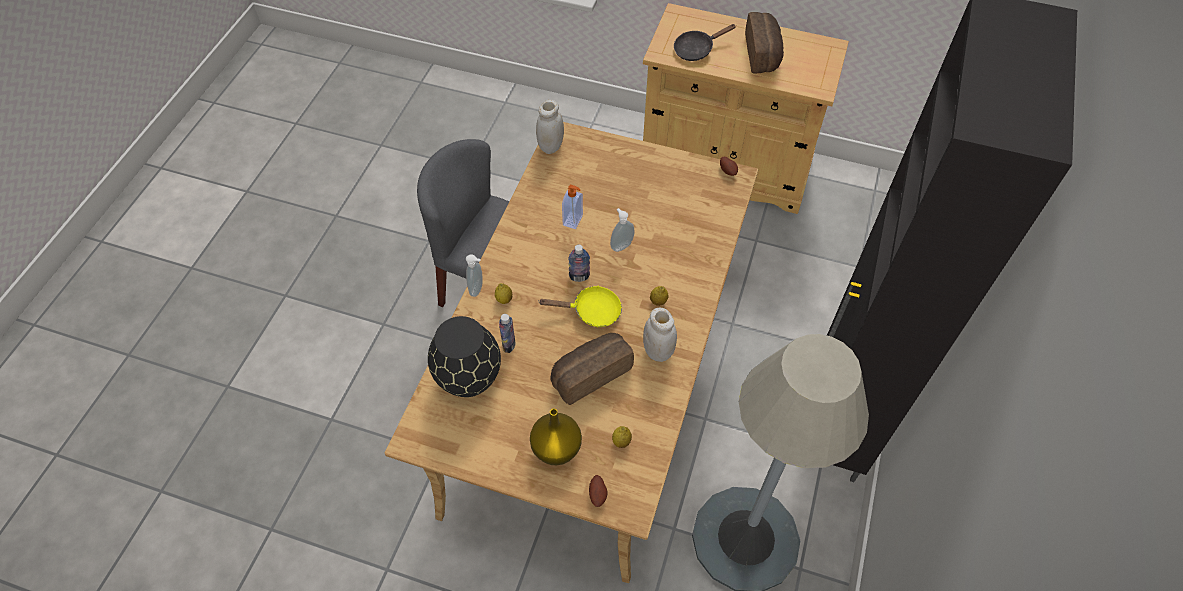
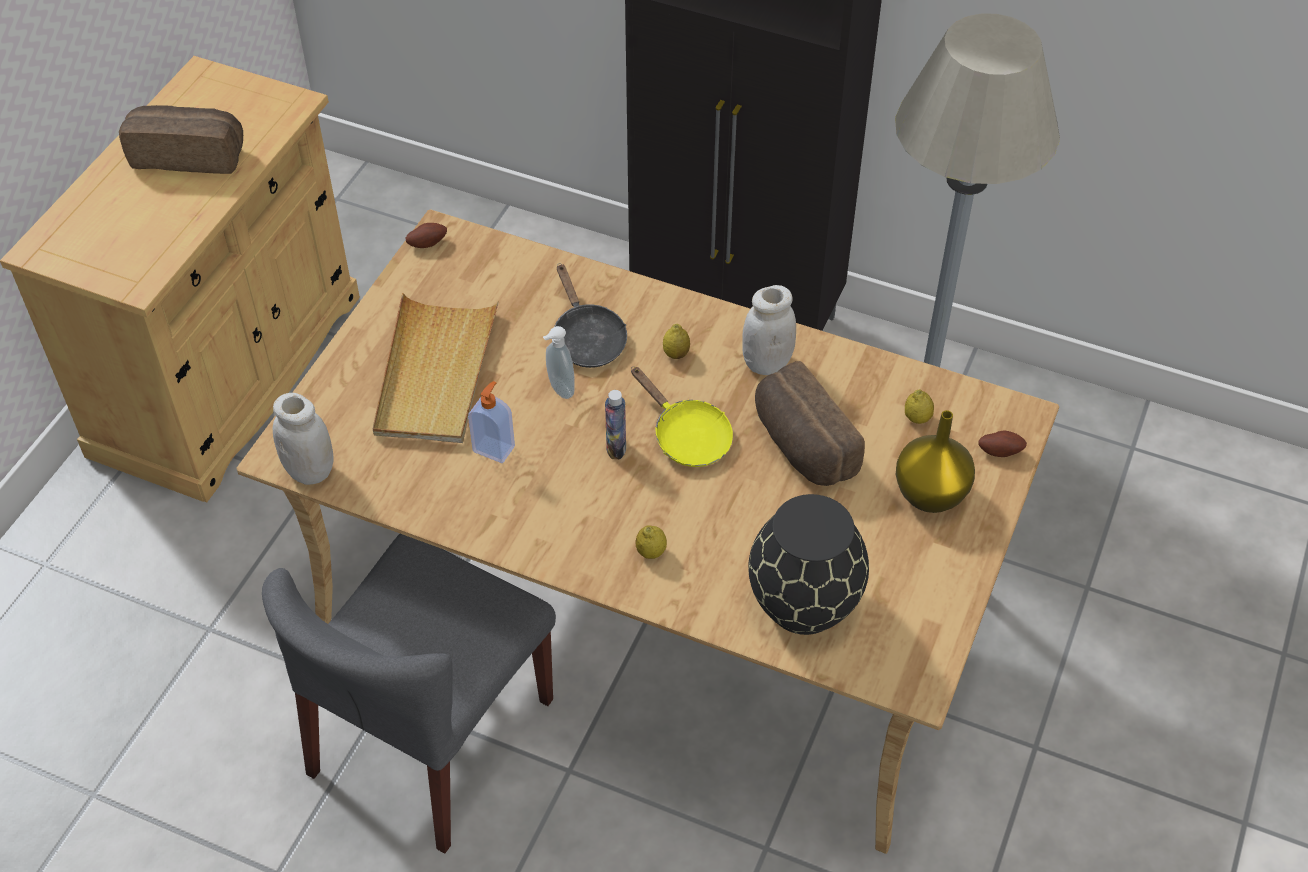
camera: 85 degrees left, 5 degrees down
soap dispenser [466,255,483,297] -> none
bottle [499,314,515,353] -> none
yellow frying pan [538,286,622,327] -> yellow frying pan turned 135 degrees clockwise [631,367,733,467]
black frying pan [674,24,736,61] -> black frying pan moved to [554,263,627,368]
none -> beige tray [373,293,499,443]

